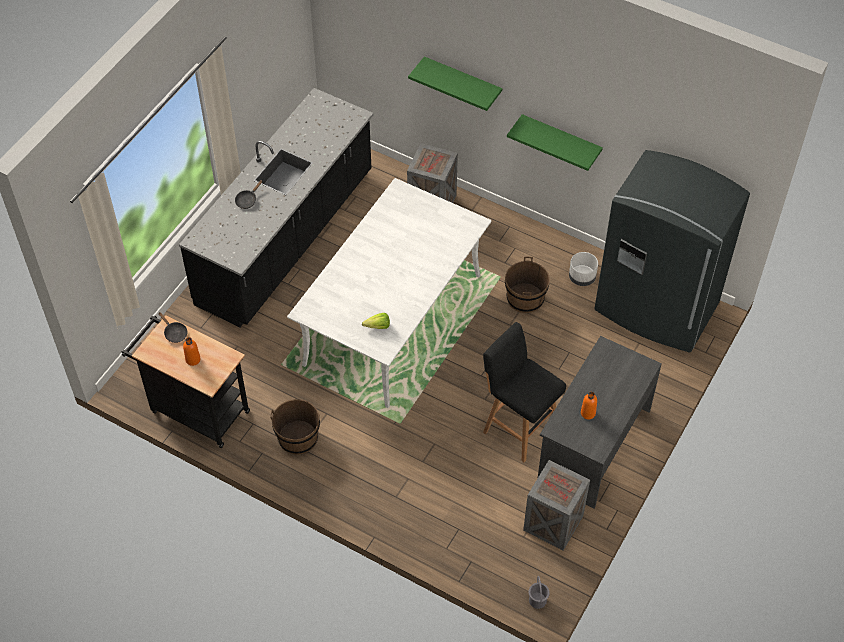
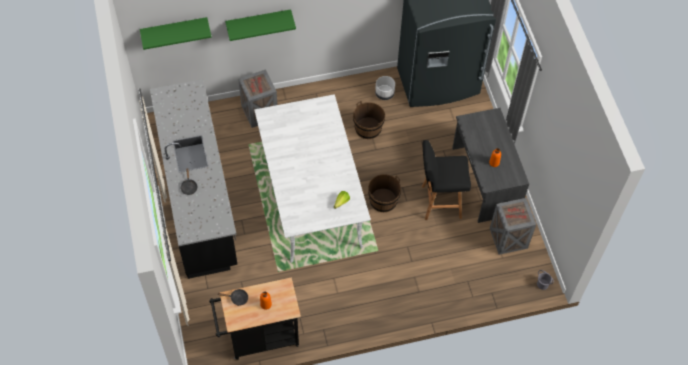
camera: 45 degrees left, 5 degrees up
brown bucket [270,399,320,455] -> brown bucket moved to [368,174,401,212]
green shelf [507,114,603,171] -> green shelf moved to [140,17,212,50]

